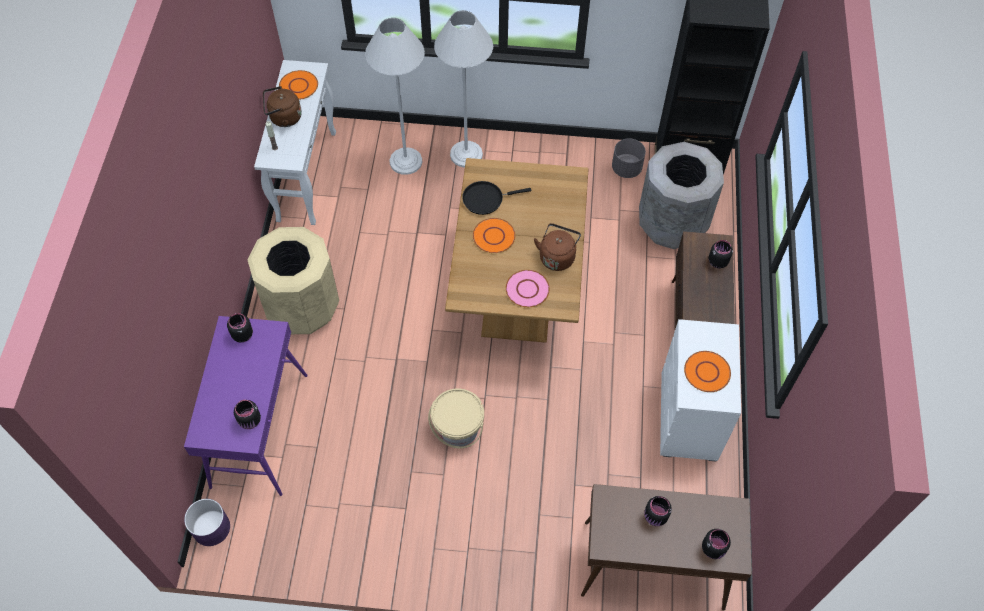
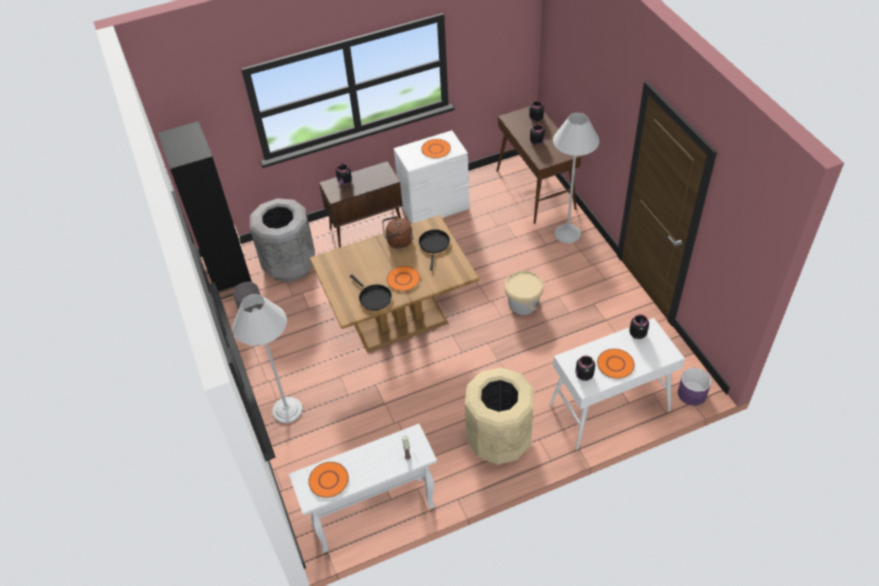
camera: 115 degrees left, 10 degrees down
purple console table [184,316,308,496] -> white console table [549,318,685,450]
brown kettle [263,86,302,127] -> none
white floor lamp [365,18,425,175] -> white floor lamp moved to [553,112,599,244]
pink plate [506,270,550,307] -> black frying pan [419,230,450,271]
none -> orange plate [597,349,635,379]

